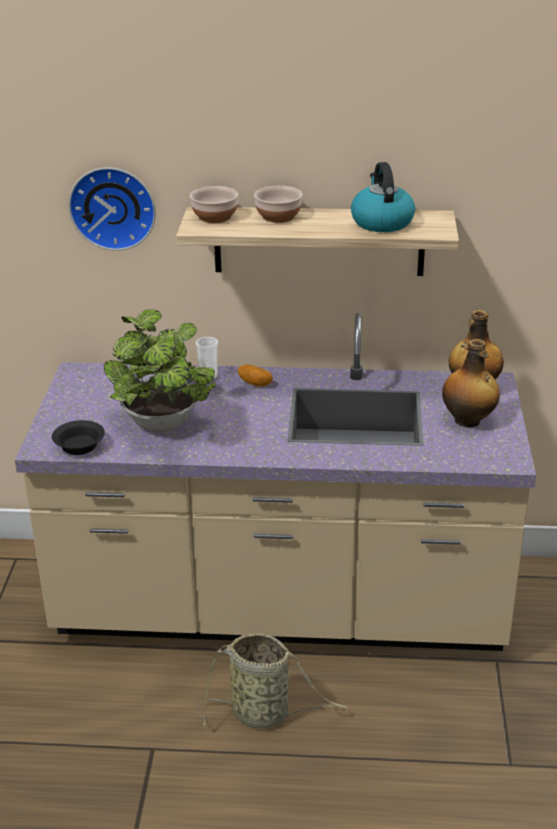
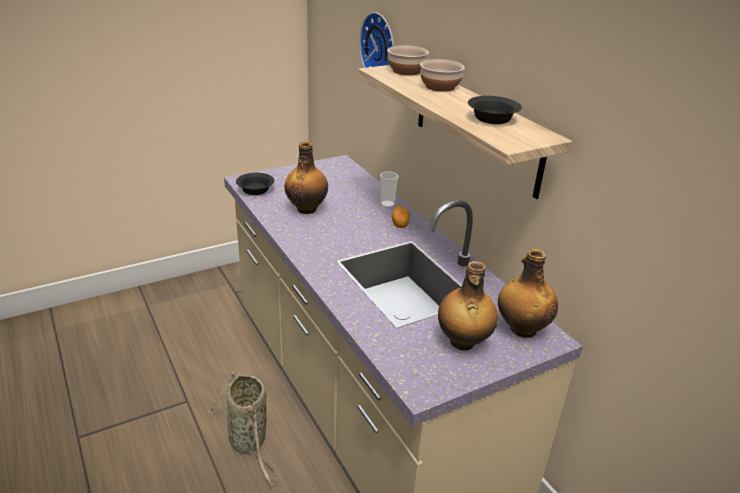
camera: 55 degrees right, 0 degrees up
potted plant [104,310,216,432] -> bottle [284,142,328,214]
kettle [351,162,415,232] -> black bowl [468,96,522,124]

